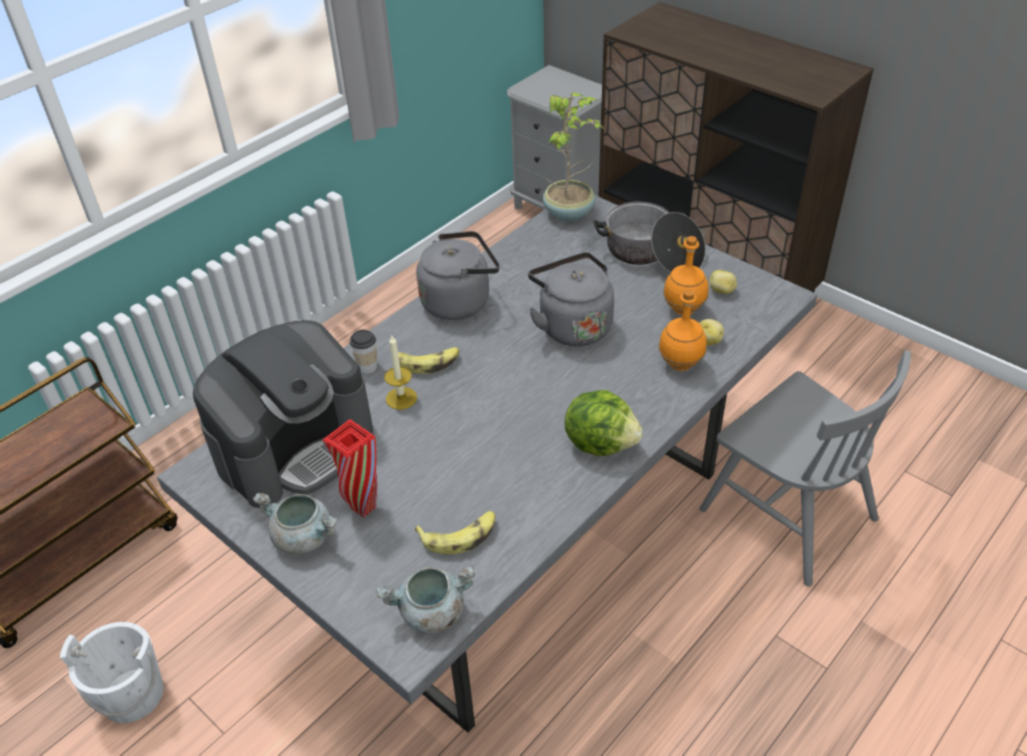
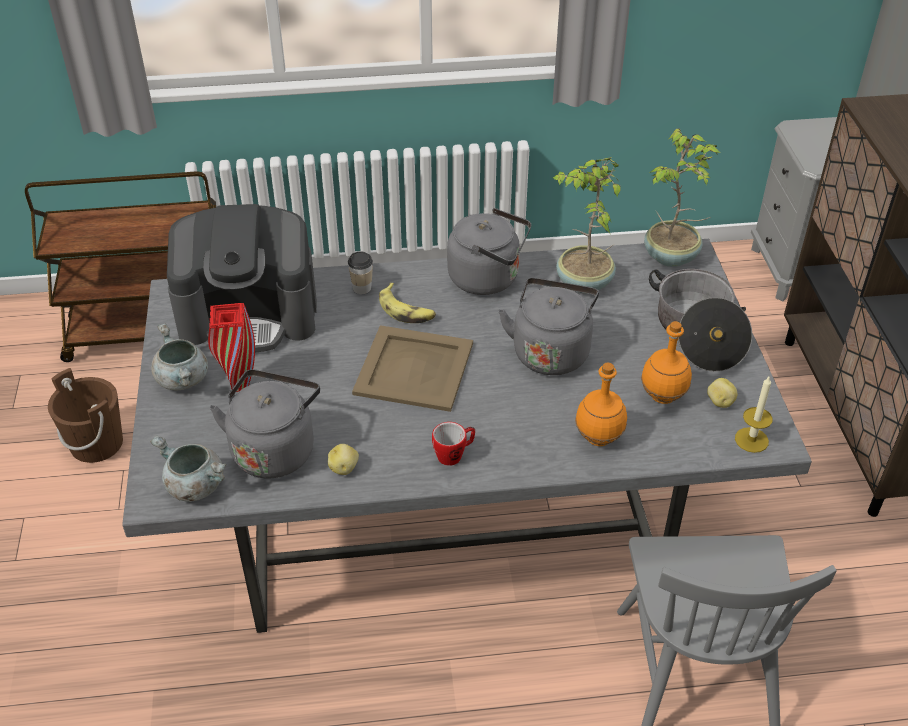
camera: 40 degrees right, 0 degrees up
white bucket [60,622,164,723] -> brown bucket [48,368,123,463]
candle [385,336,417,410] -> candle moved to [735,377,773,453]
banana [415,511,495,554] -> grey kettle [210,369,320,478]
lettuce [565,390,643,456] -> mug [432,422,475,466]
potato [699,319,724,346] -> potato moved to [328,444,359,475]
none -> beige tray [352,325,473,412]
none -> potted plant [553,157,621,293]

